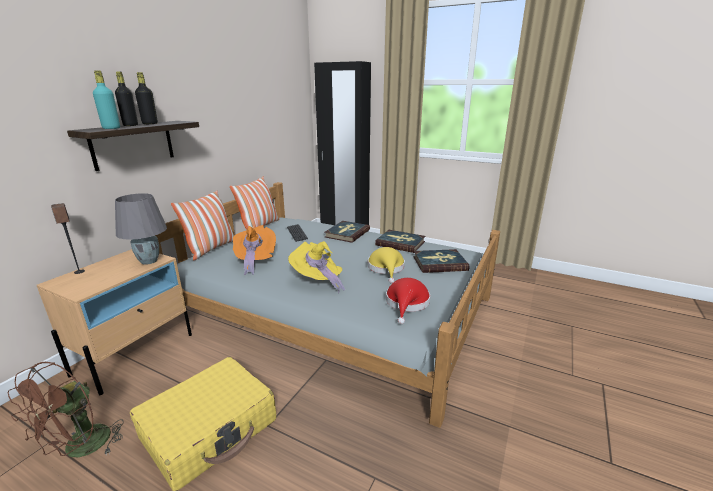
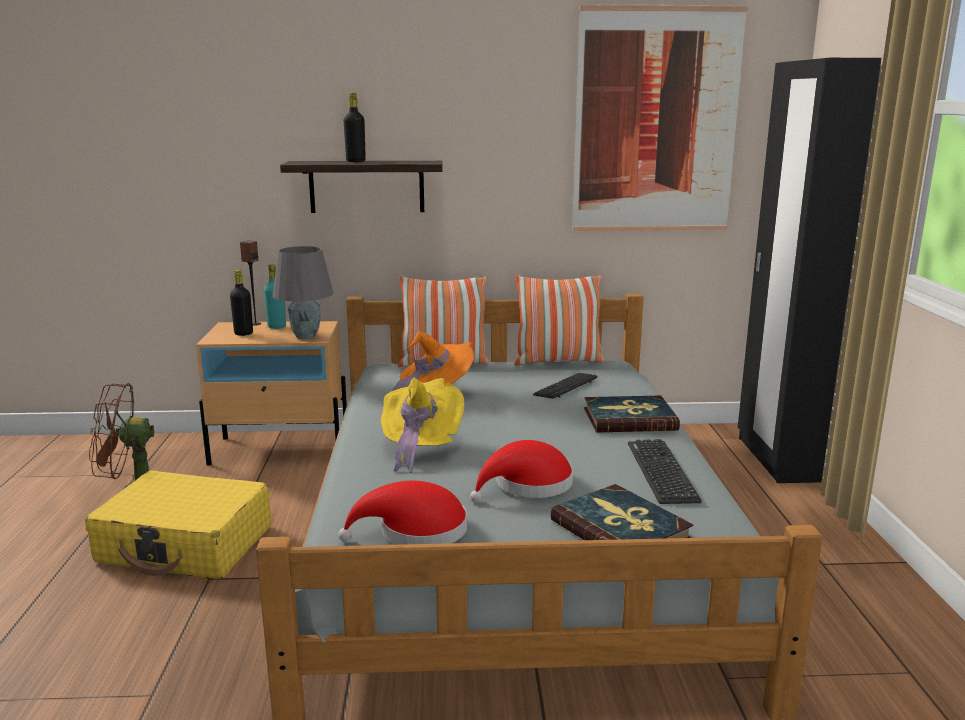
camera: 60 degrees right, 5 degrees down
turquoise bottle [93,71,120,129] -> turquoise bottle moved to [264,265,286,329]
black bottle [135,72,158,124] -> black bottle moved to [230,270,253,336]
yellow hat [368,247,405,284] -> red hat [470,440,573,503]
book [375,230,425,253] -> keyboard [628,439,702,504]
none -> picture [572,4,748,231]

